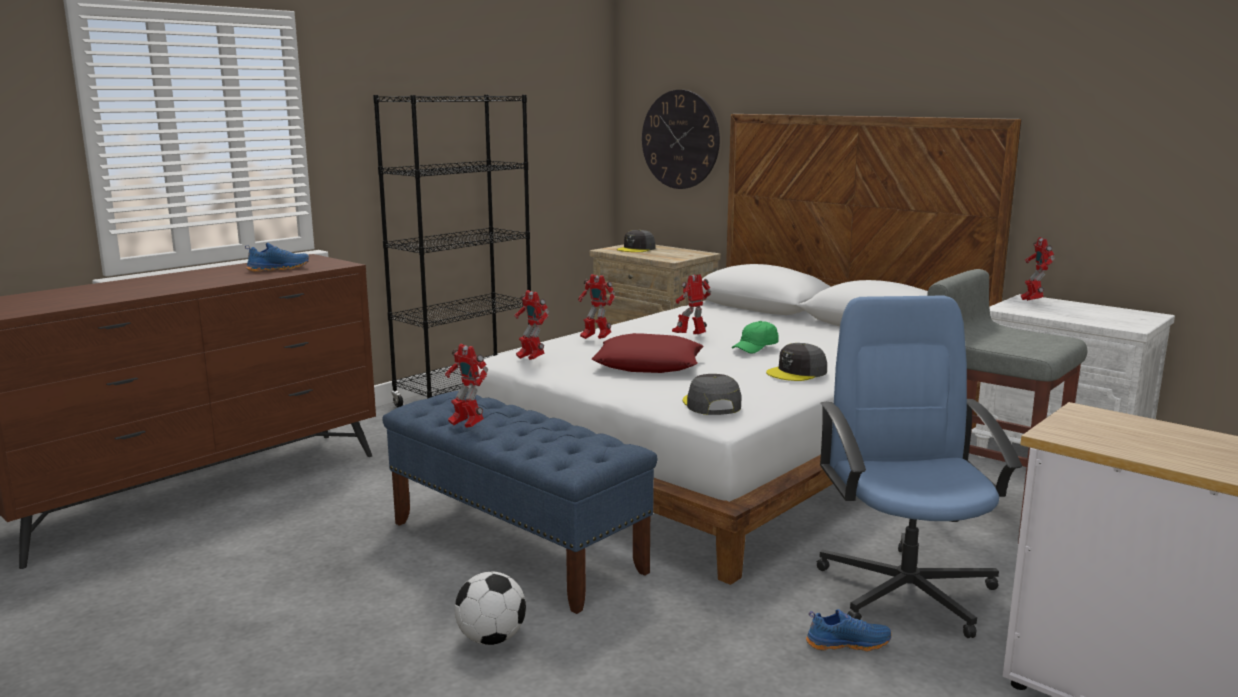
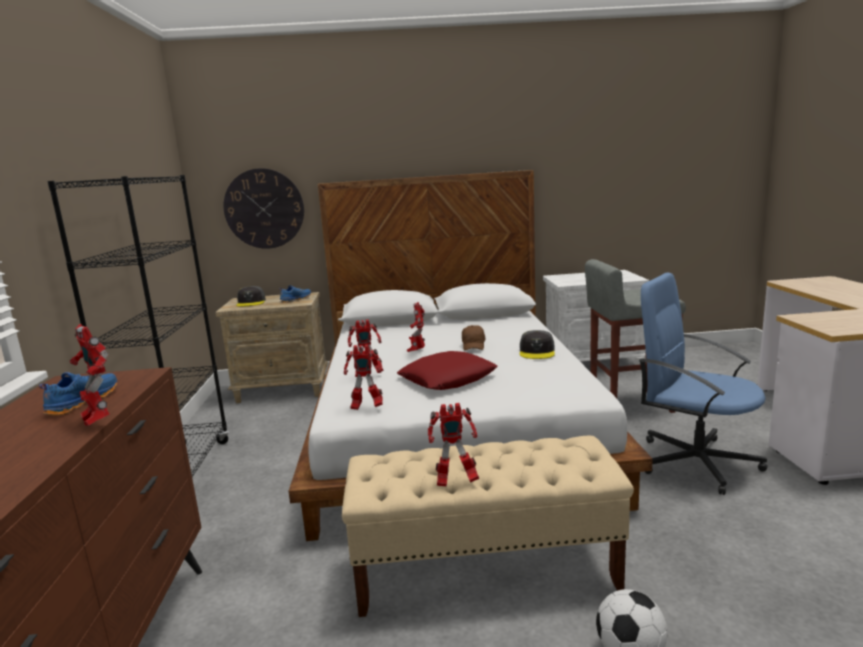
camera: 45 degrees left, 0 degrees up
blue bench [382,391,657,614] -> beige bench [342,436,634,617]
grey cap [683,374,742,415] -> none
green cap [732,321,779,353] -> brown cap [462,325,486,350]
blue shoe [806,609,892,651] -> blue shoe moved to [279,285,311,303]
toy robot [1021,237,1055,301] -> toy robot moved to [70,324,109,426]

